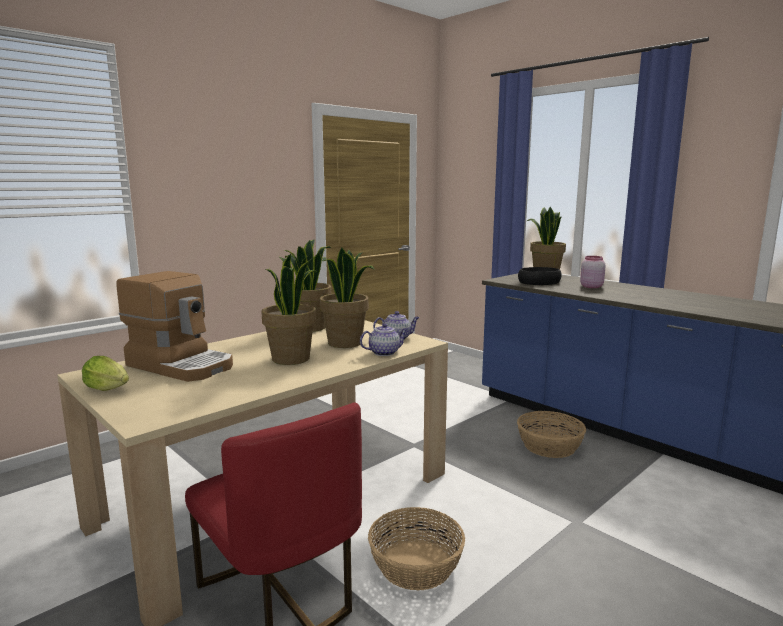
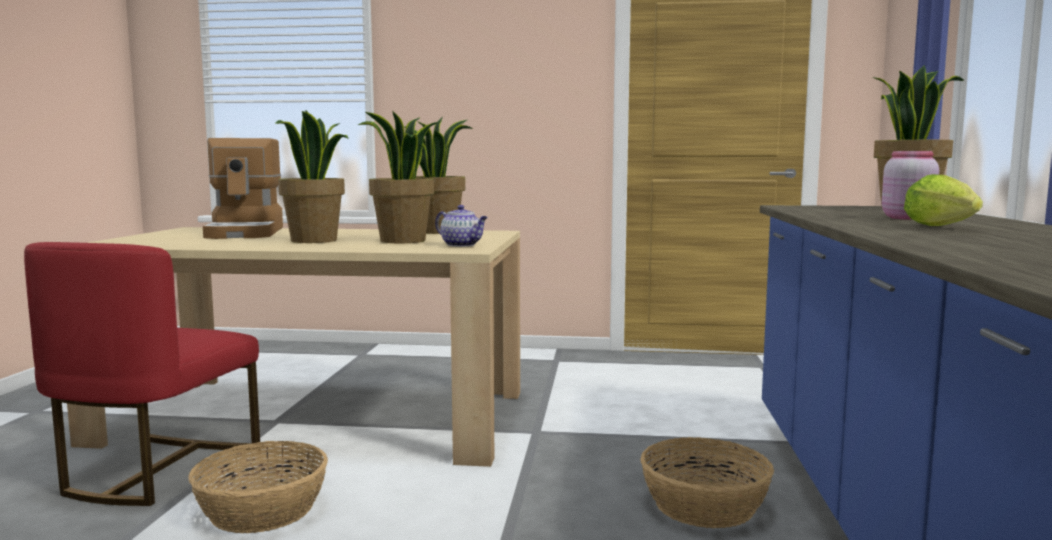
camera: 50 degrees right, 5 degrees down
lettuce [82,356,129,391] -> lettuce moved to [904,174,983,226]
teapot [360,323,408,356] -> none
black bowl [518,267,562,285] -> none

